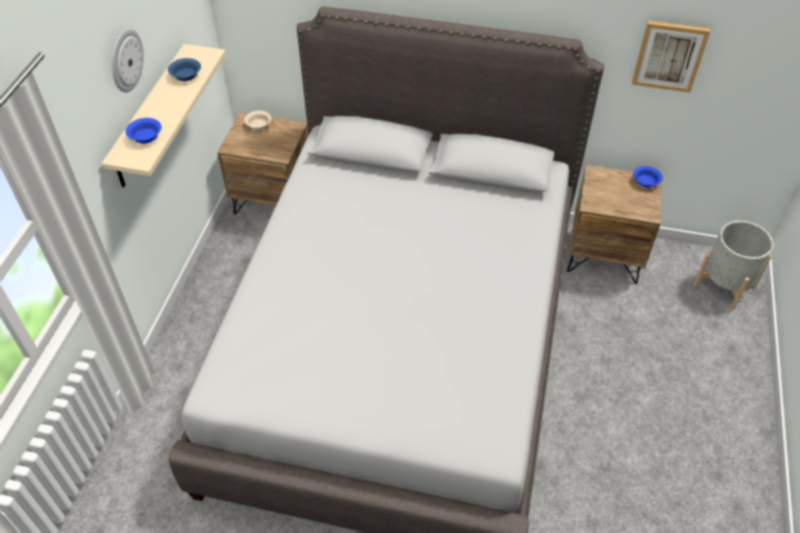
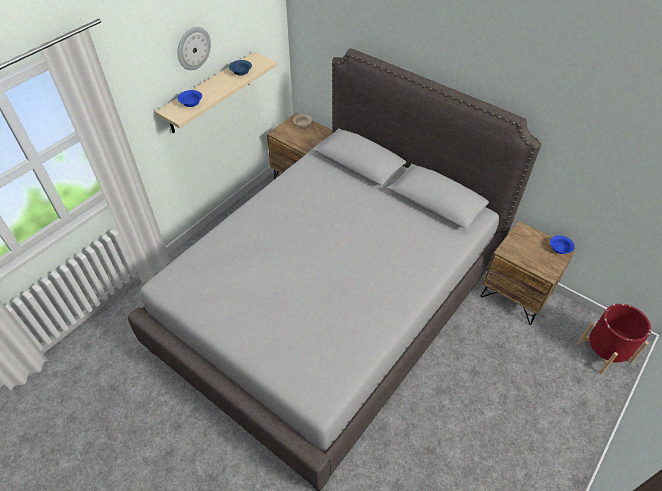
camera: 25 degrees right, 0 degrees up
picture [632,21,710,92] -> none
grey planter [694,220,774,310] -> red planter [577,304,651,374]

